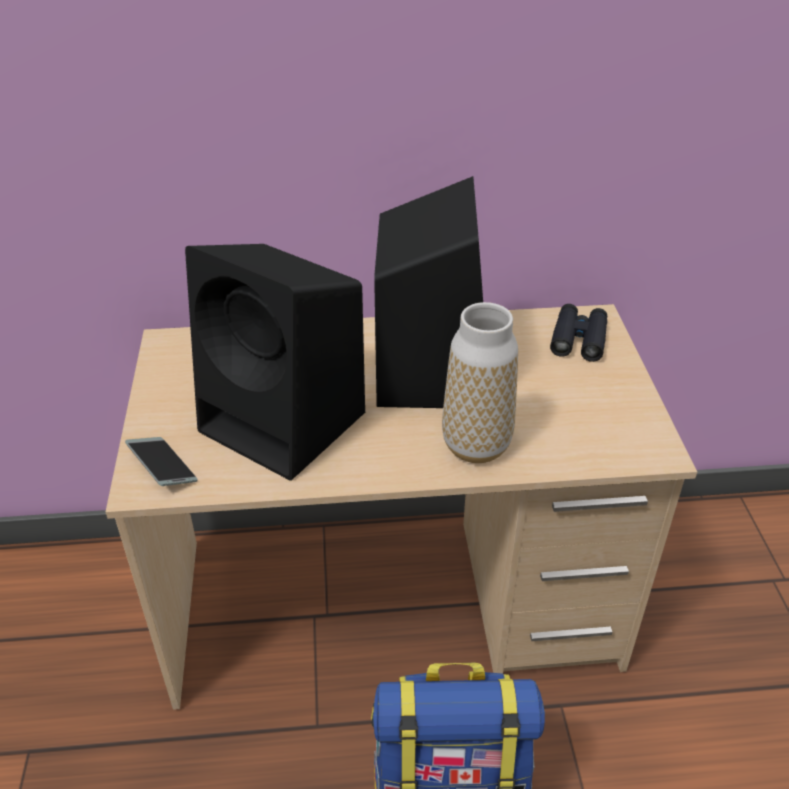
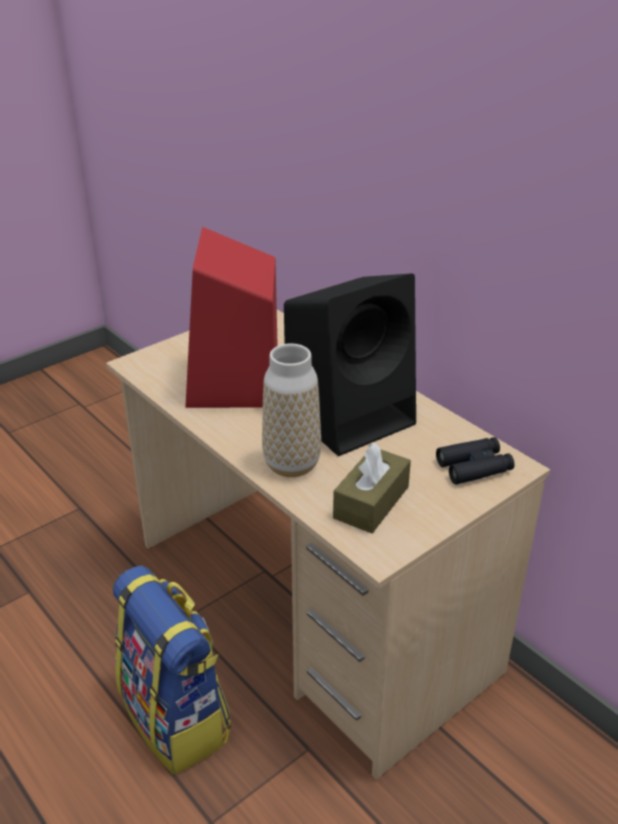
camera: 55 degrees right, 5 degrees down
phone [125,437,198,486] -> none
black speaker [185,244,365,481] -> red speaker [185,227,278,408]
none -> brown tissue box [333,443,411,534]

